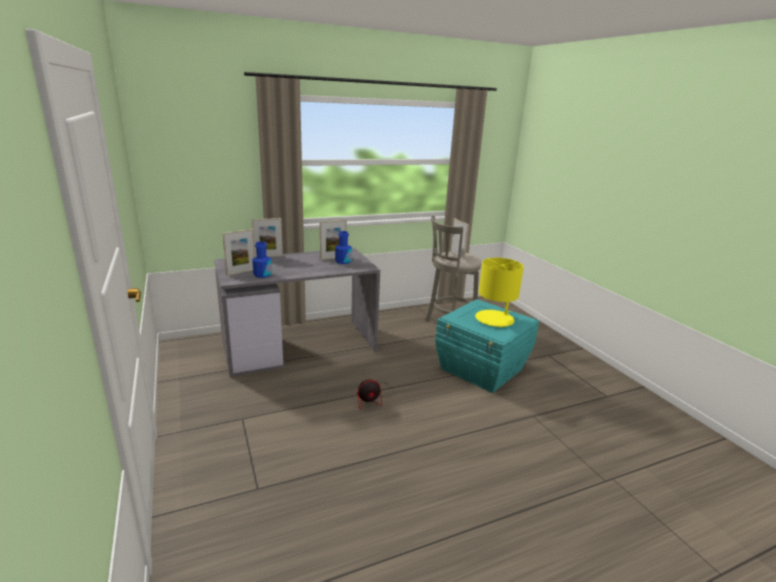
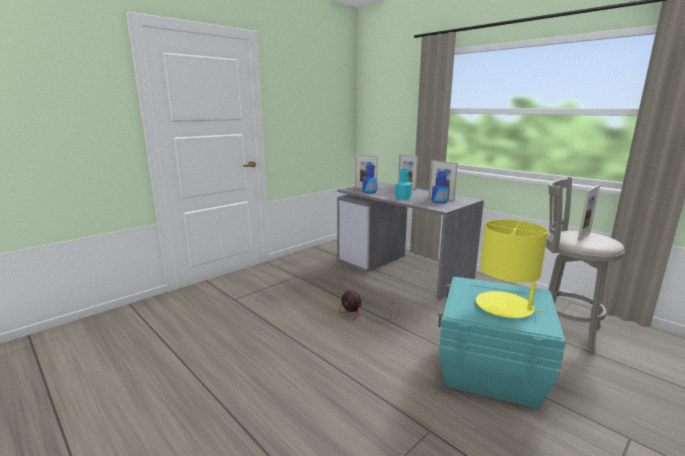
camera: 70 degrees right, 5 degrees down
none -> turquoise bottle [395,169,412,199]

